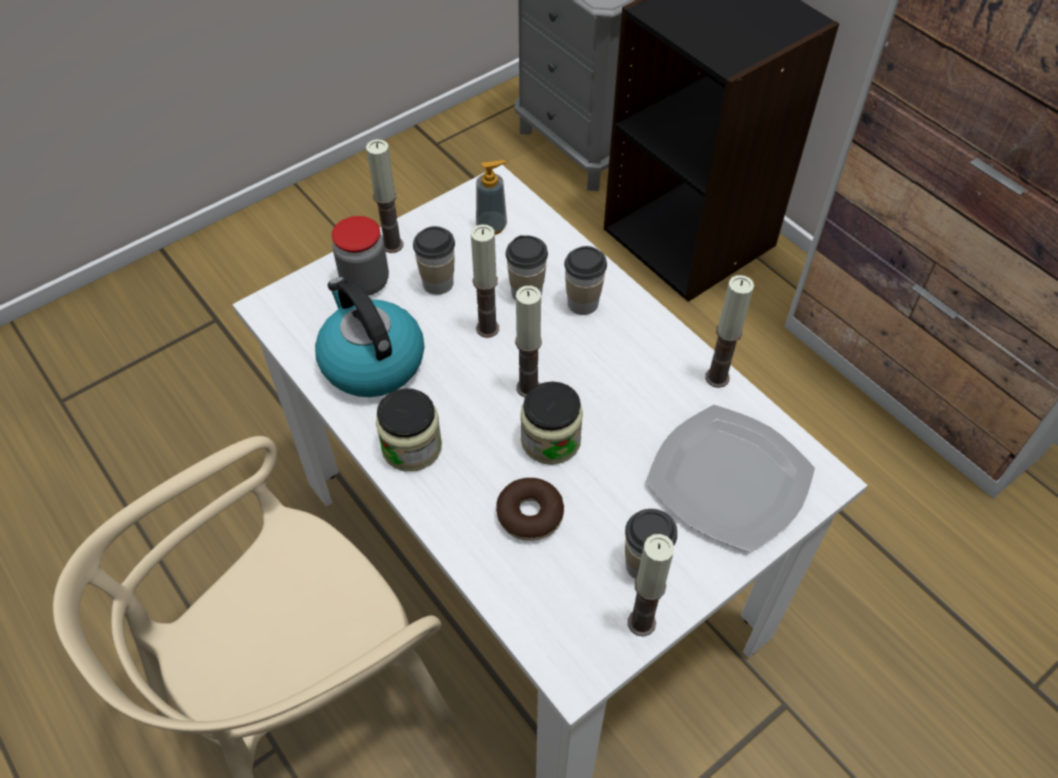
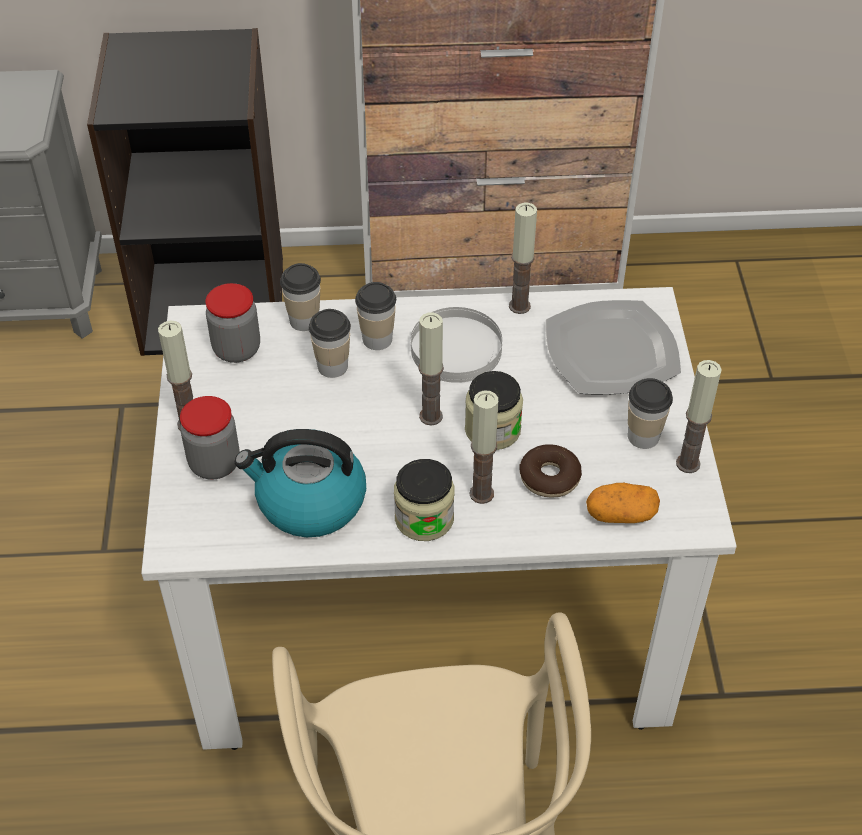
camera: 55 degrees left, 5 degrees down
cup [413,226,455,295] -> cup moved to [280,263,321,331]
candle [471,224,499,338] -> candle moved to [469,390,498,504]
soap dispenser [476,160,507,235] -> jar [206,283,260,363]
none -> white plate [411,307,502,383]
none -> potato [586,483,660,523]

